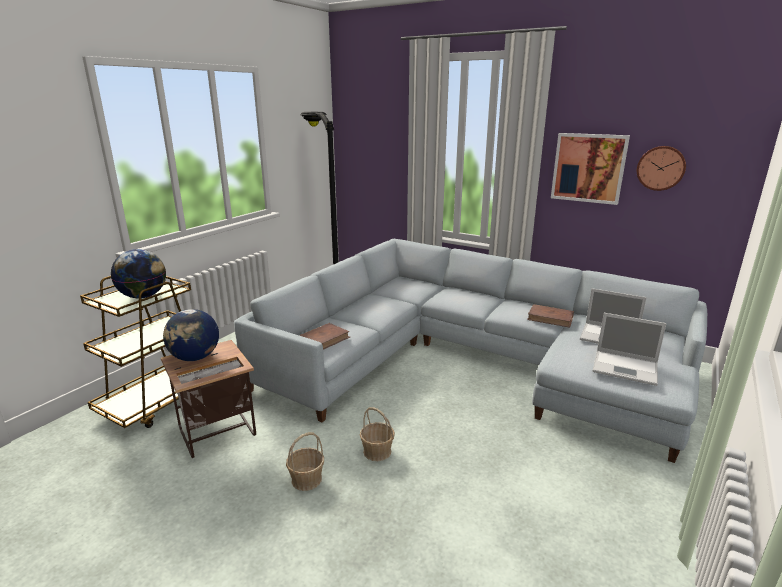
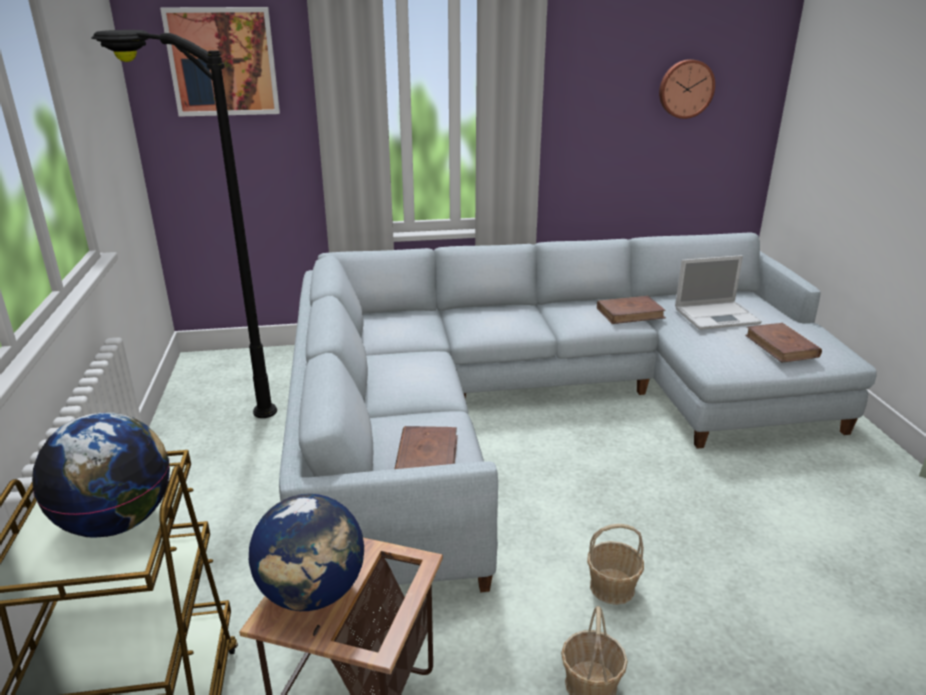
camera: 40 degrees left, 5 degrees up
picture [551,133,630,205] -> picture moved to [160,7,280,117]
laptop [592,313,666,386] -> brown book [745,323,822,363]

